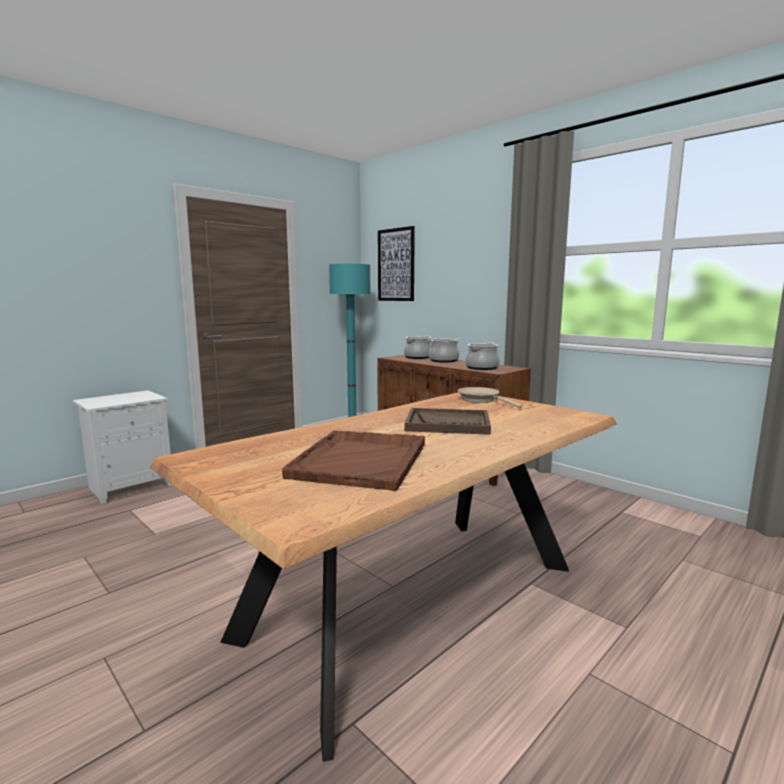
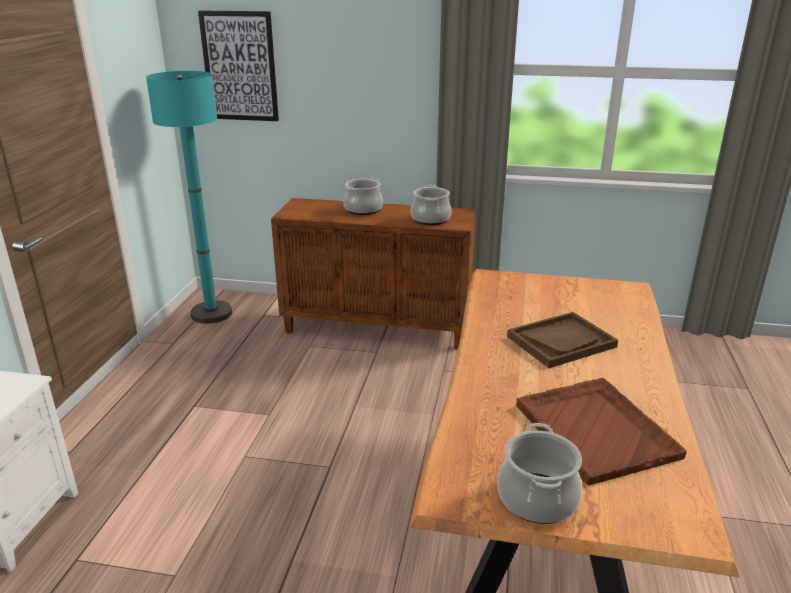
camera: 35 degrees left, 15 degrees up
cooking pot [404,336,431,359] -> cooking pot moved to [497,423,582,524]
beige frying pan [458,387,522,408] -> none

